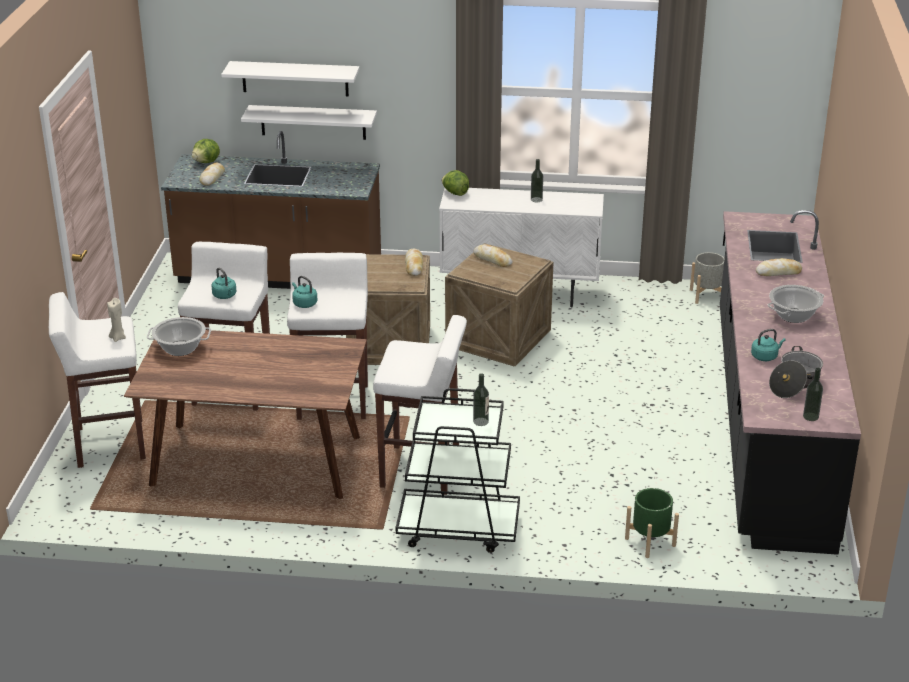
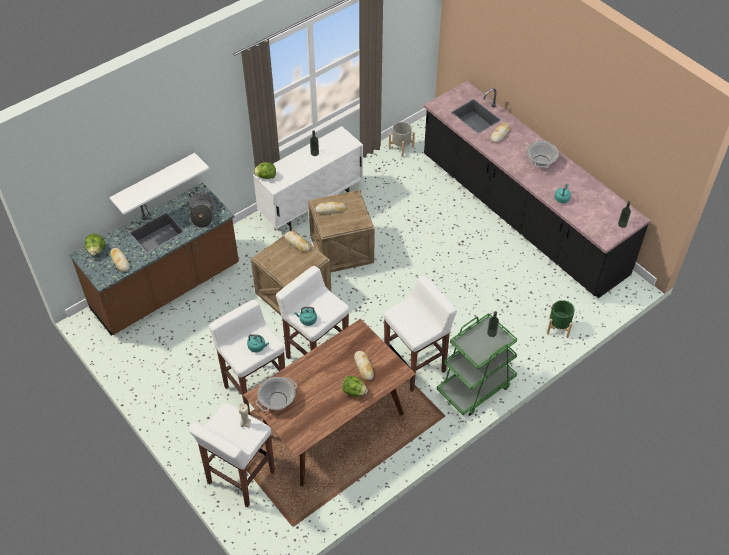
camera: 45 degrees left, 20 degrees up
white shelf [221,61,360,96] -> none
black cart [396,388,520,553] -> green cart [437,313,517,416]
cooking pot [769,346,823,398] -> cooking pot moved to [189,192,213,228]
none -> lettuce [342,376,368,397]
none -> bread [354,351,374,380]

